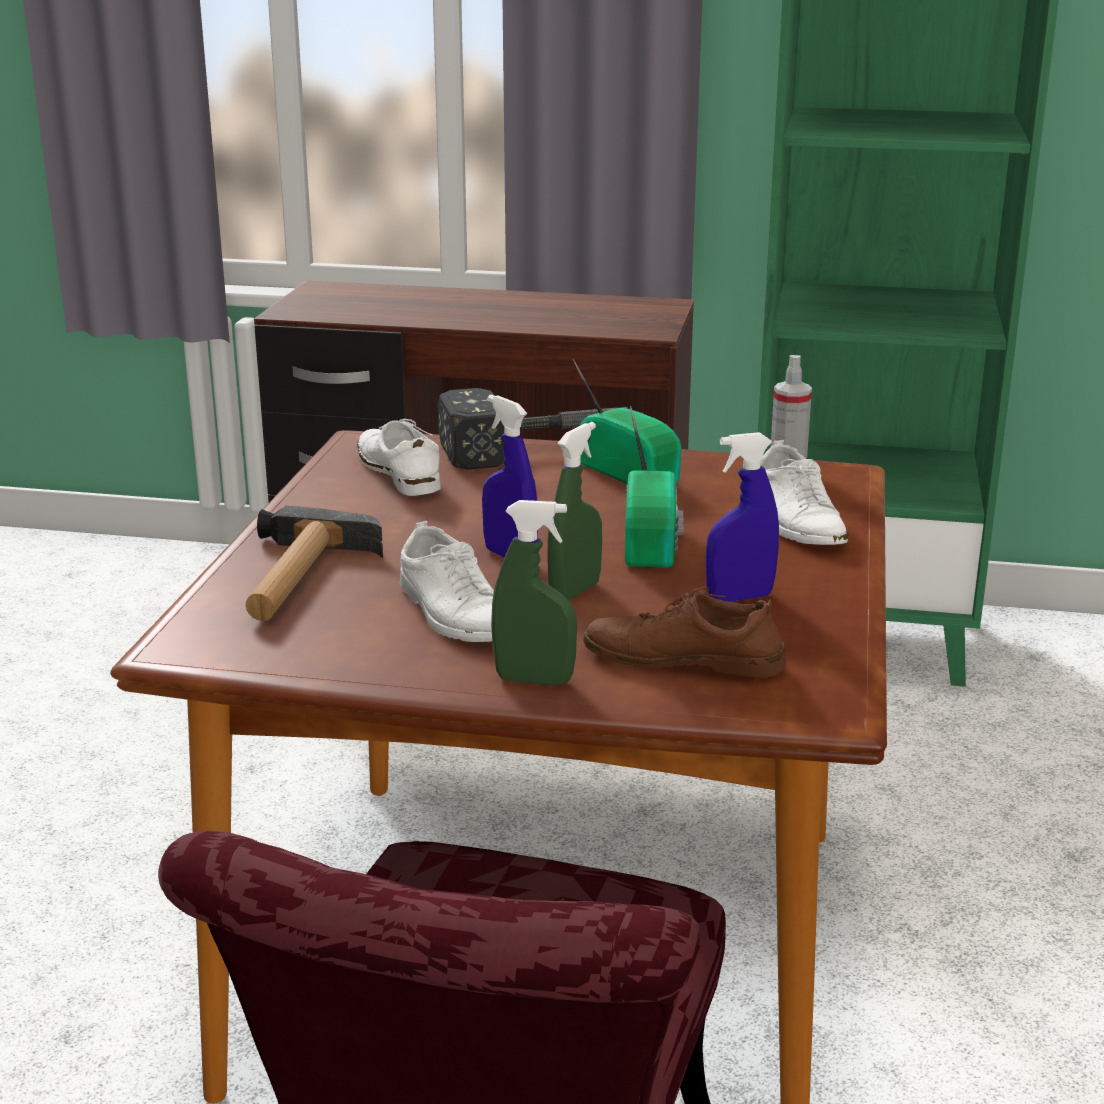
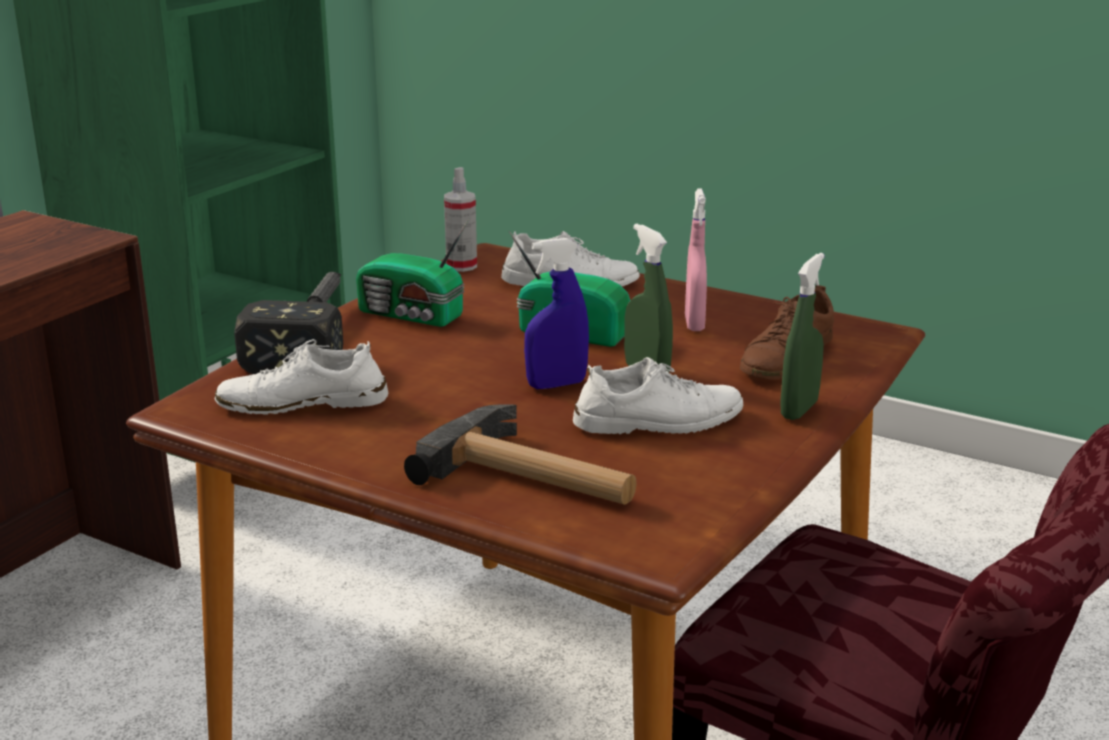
camera: 70 degrees left, 0 degrees up
radio [573,359,682,484] -> radio turned 135 degrees counterclockwise [356,219,469,327]
blue spray bottle [705,432,779,602] -> pink spray bottle [685,188,707,331]

